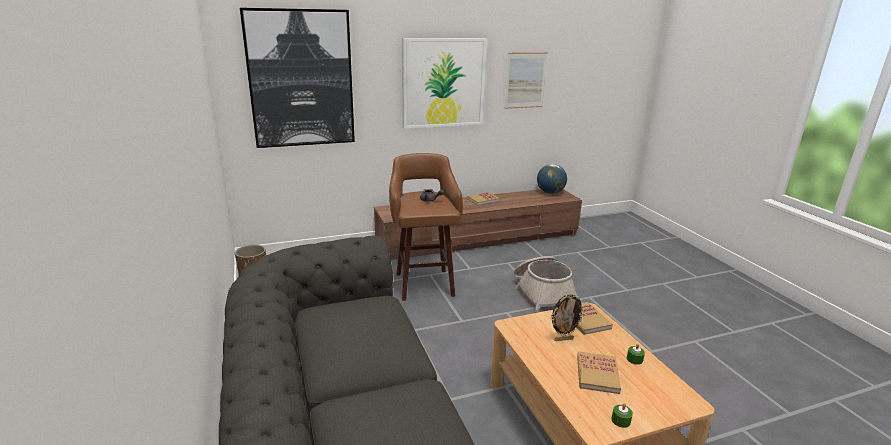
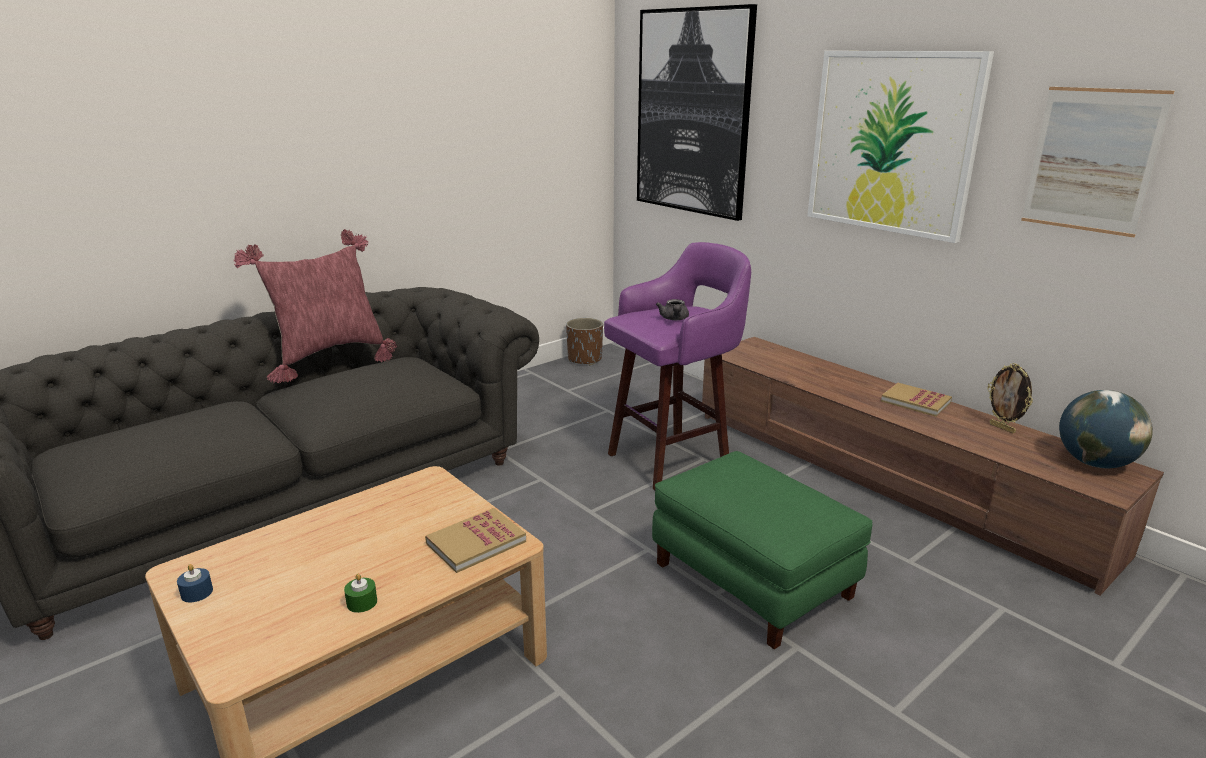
camera: 70 degrees right, 0 degrees up
brown stool [389,153,463,301] -> purple stool [604,242,751,490]
basket [514,256,577,313] -> green ottoman [652,451,873,649]
picture frame [551,293,585,341] -> picture frame moved to [987,363,1033,433]
book [577,352,621,394] -> none
green candle [611,403,633,428] -> blue candle [177,564,213,602]
none -> red pillow [233,229,397,383]

